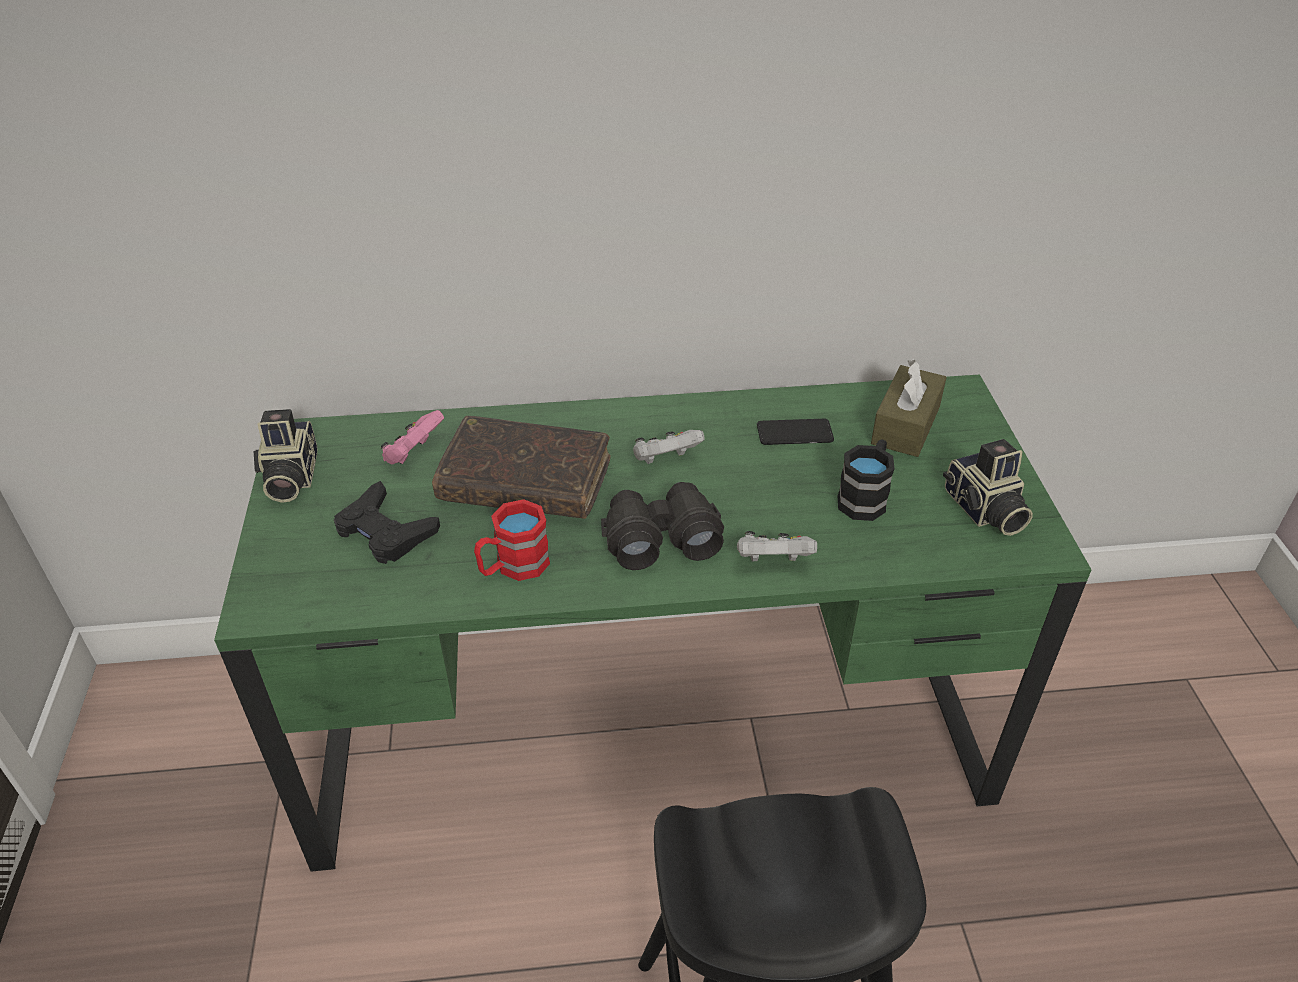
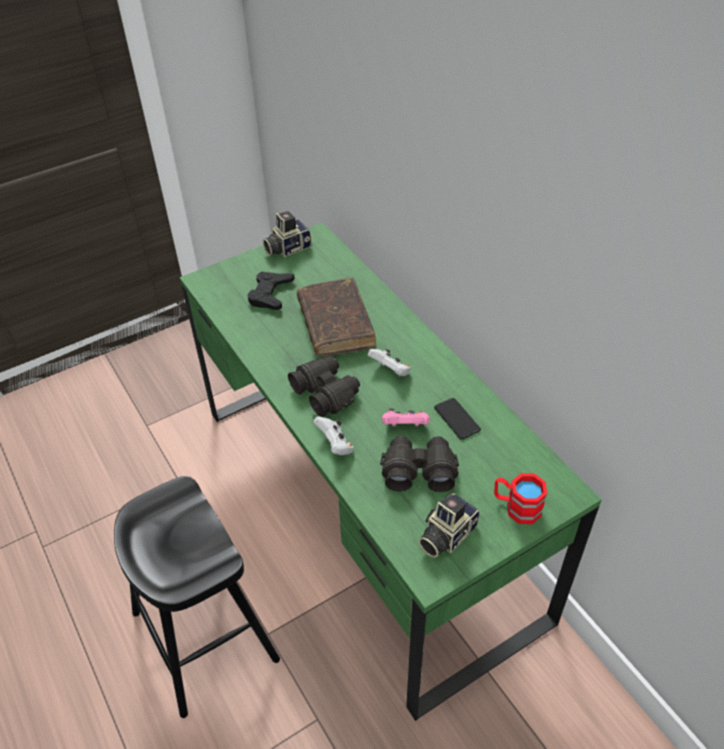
camera: 65 degrees right, 5 degrees up
pink game controller [381,410,444,464] -> pink game controller moved to [382,408,430,427]
red mug [474,499,550,581] -> red mug moved to [494,473,547,524]
black mug [838,440,895,521] -> black binoculars [380,436,459,492]
brown tissue box [871,359,947,457] -> none

